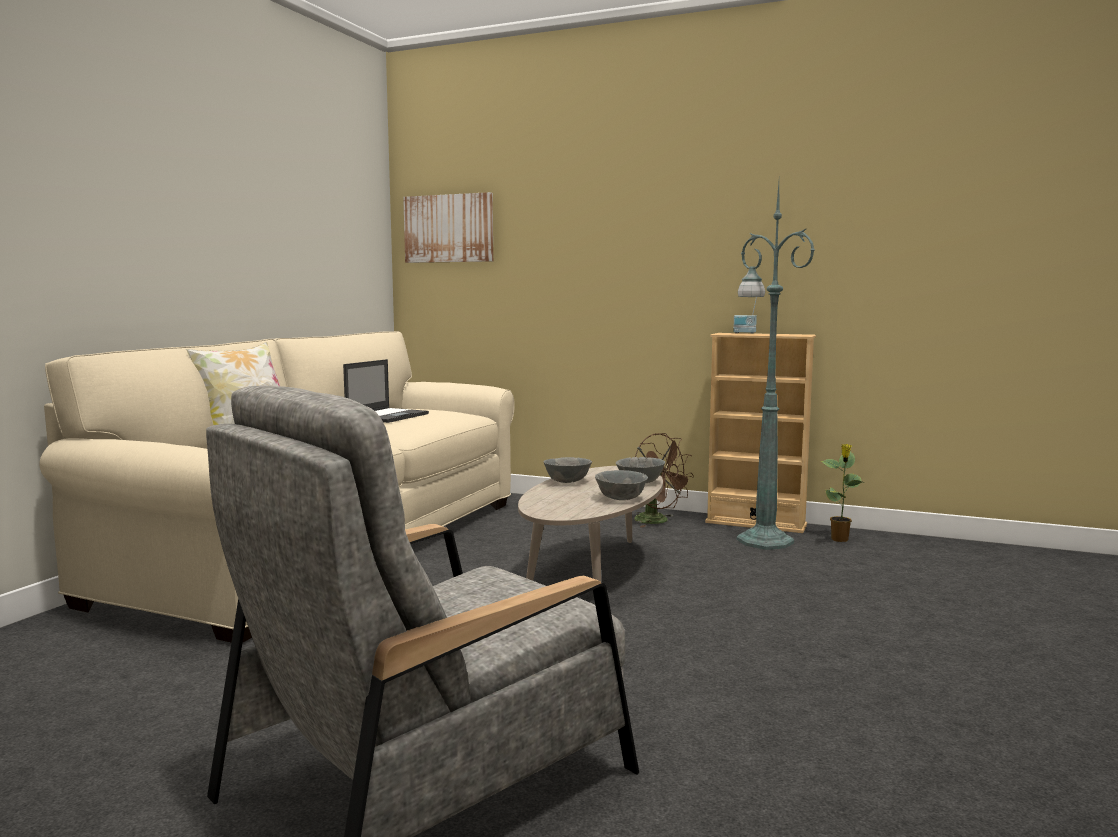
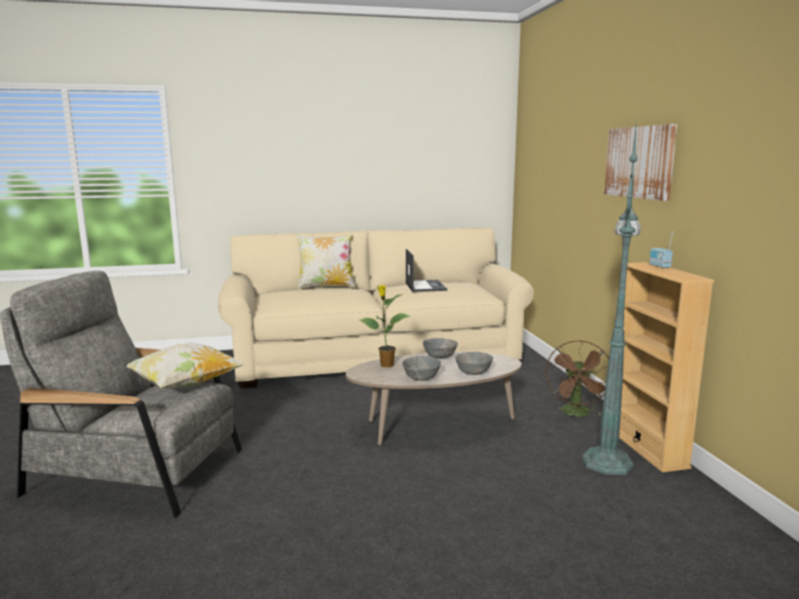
camera: 55 degrees right, 5 degrees up
laptop [343,359,429,423] -> laptop turned 90 degrees counterclockwise [406,249,447,292]
picture [403,192,493,263] -> picture moved to [604,124,677,201]
potted plant [820,444,866,542] -> potted plant moved to [359,285,410,367]
none -> pillow [127,343,244,389]

